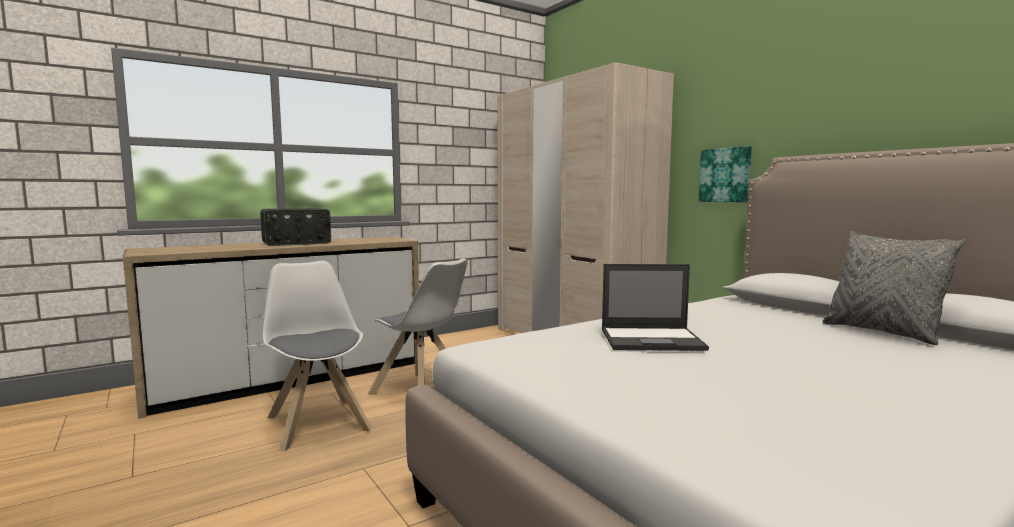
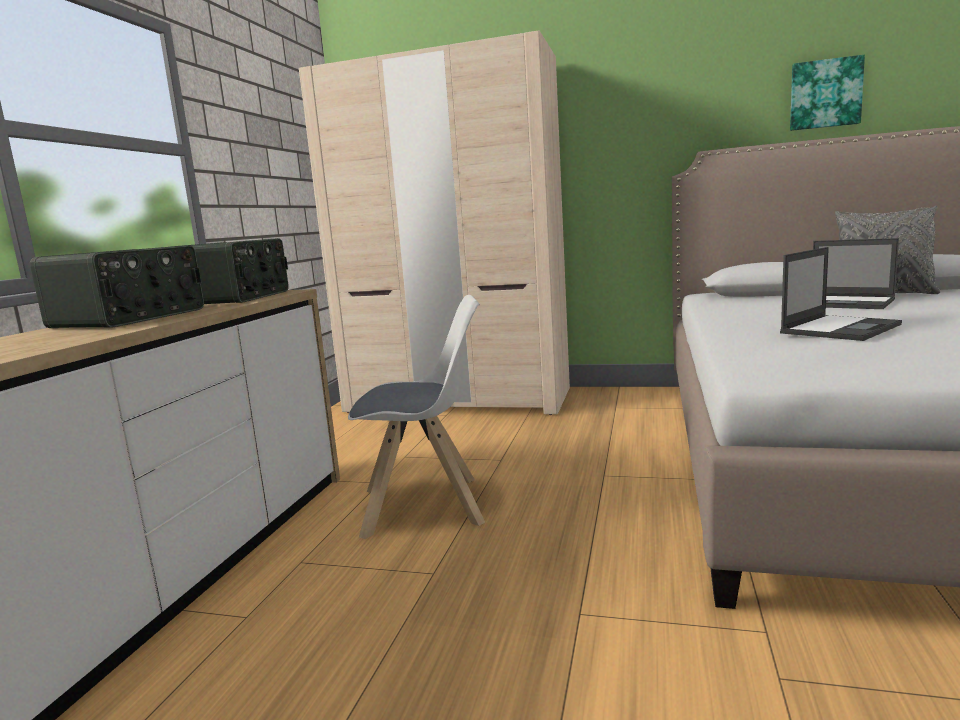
camera: 40 degrees left, 5 degrees up
chair [263,261,372,451] -> none
picture [699,146,752,202] -> picture moved to [790,55,865,131]
none -> radio [170,238,289,304]
none -> laptop [813,238,899,309]

